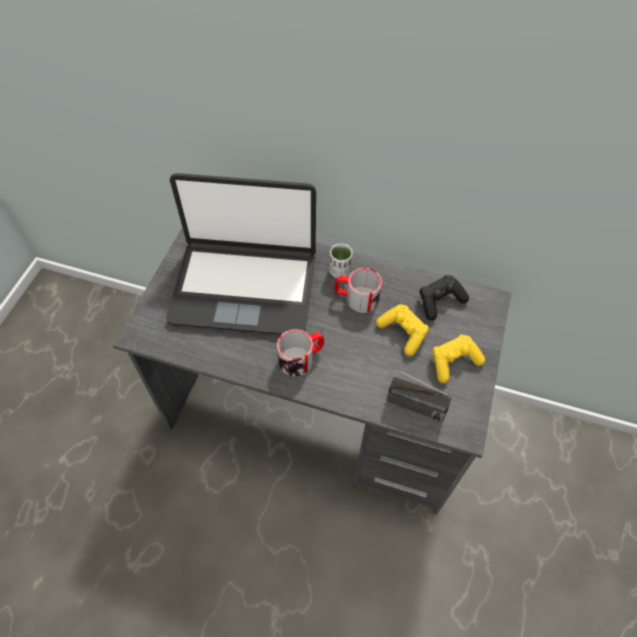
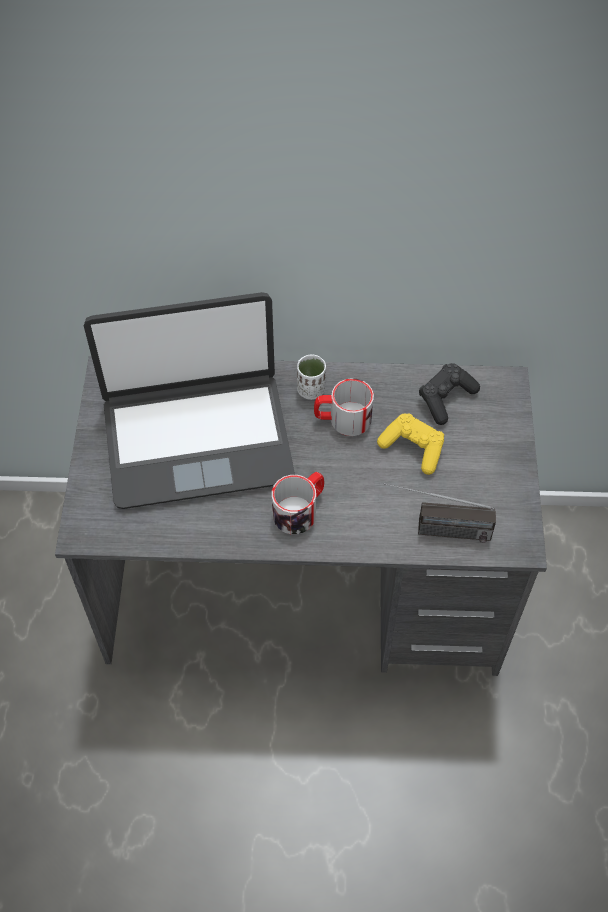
camera: 15 degrees left, 0 degrees up
yellow game controller [432,335,485,383] -> none

